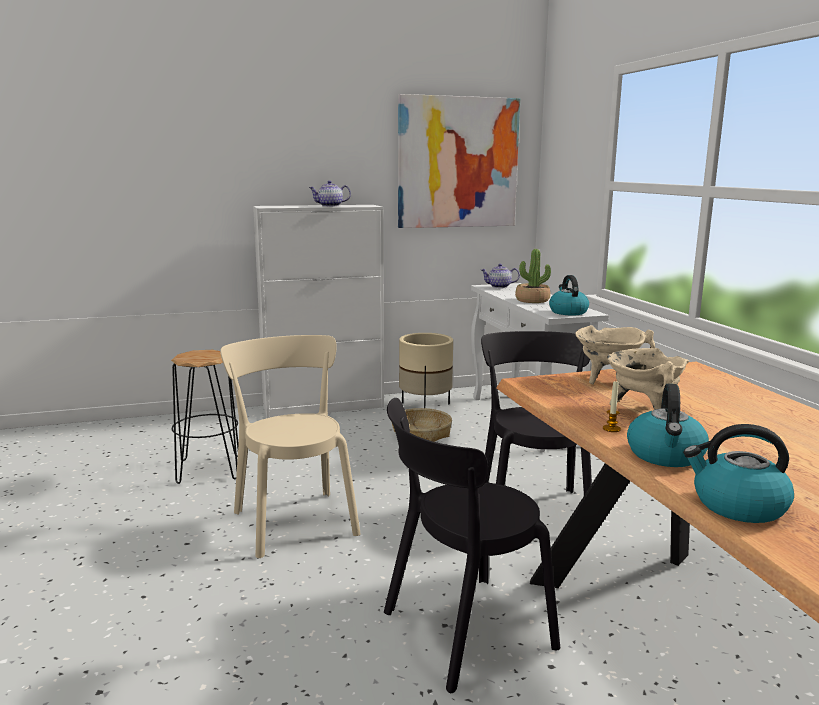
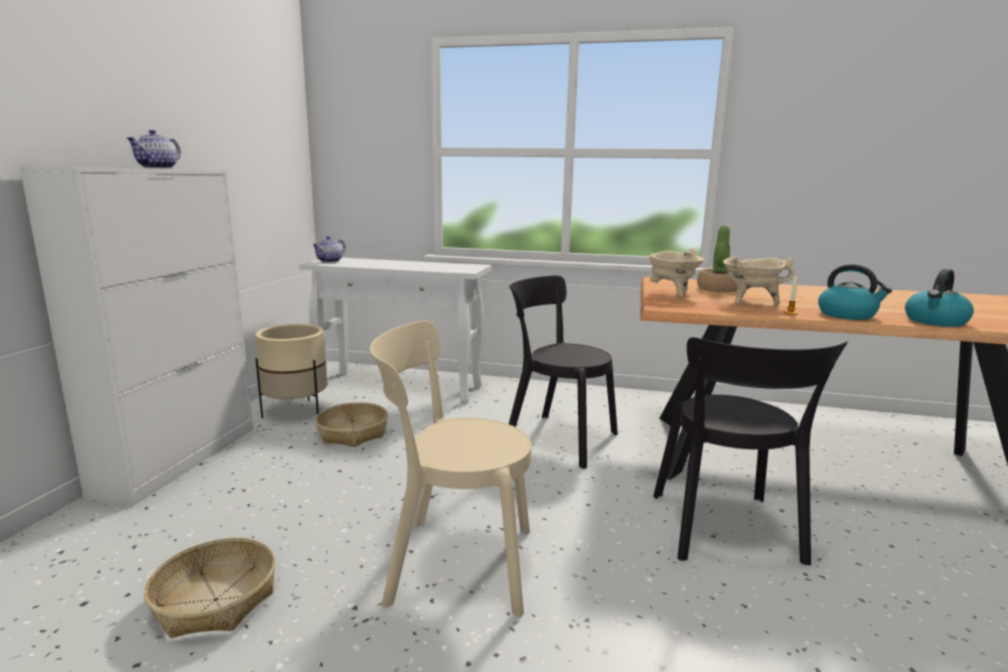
camera: 60 degrees left, 0 degrees up
black stool [171,350,239,484] -> basket [144,538,276,638]
picture [398,94,520,228] -> none
potted plant [515,249,551,303] -> potted plant moved to [697,226,737,292]
kettle [549,275,589,315] -> none

